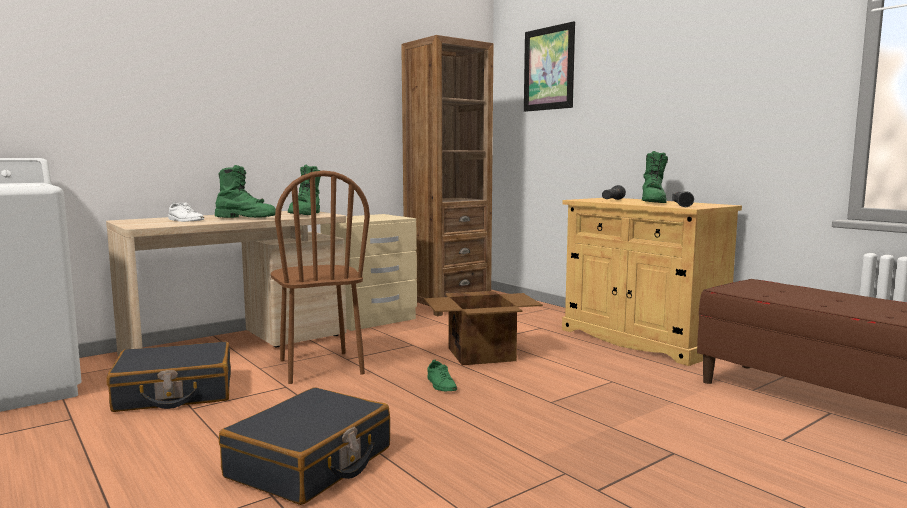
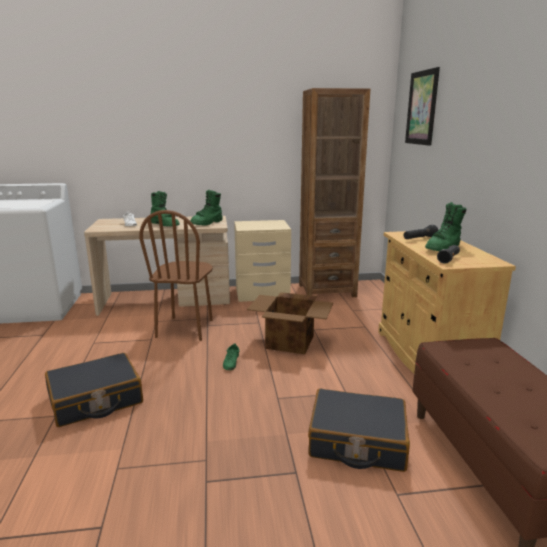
camera: 30 degrees right, 10 degrees up
black suitcase [107,342,231,412] -> black suitcase moved to [308,388,410,472]

